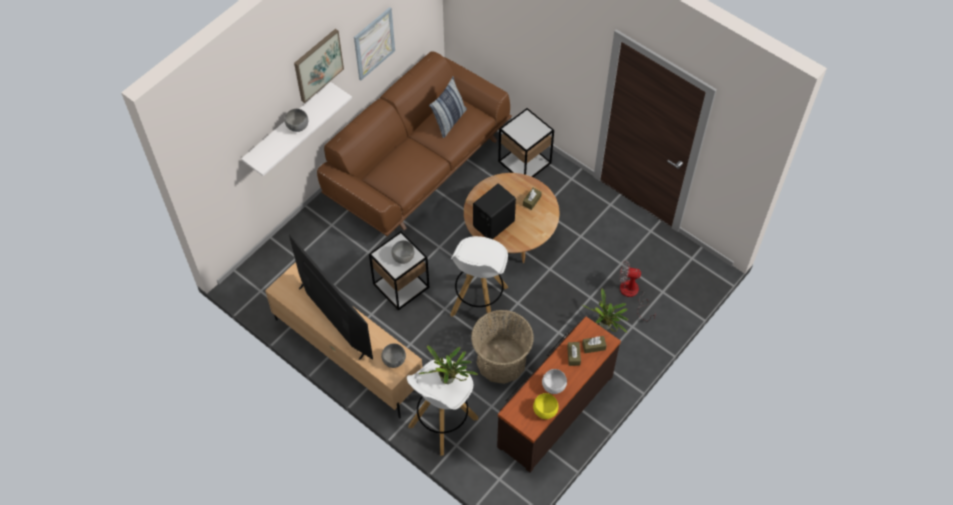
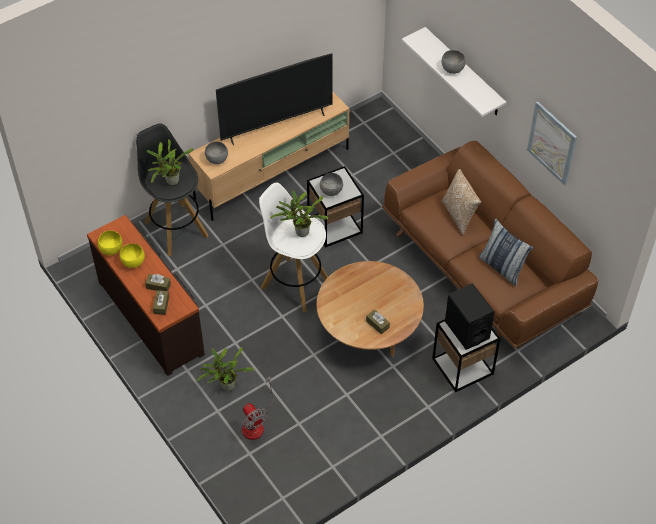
camera: 105 degrees right, 5 degrees down
picture [294,29,344,103] -> none
white stool [407,358,478,456] -> black stool [136,124,209,256]
basket [471,310,534,384] -> none
black speaker [473,183,516,239] -> black speaker moved to [445,283,495,350]
white bowl [542,369,567,394] -> yellow bowl [119,243,145,268]
fan [620,260,656,321] -> fan turned 120 degrees clockwise [242,376,273,440]
none -> potted plant [270,190,328,237]
none -> pillow [442,169,481,235]

